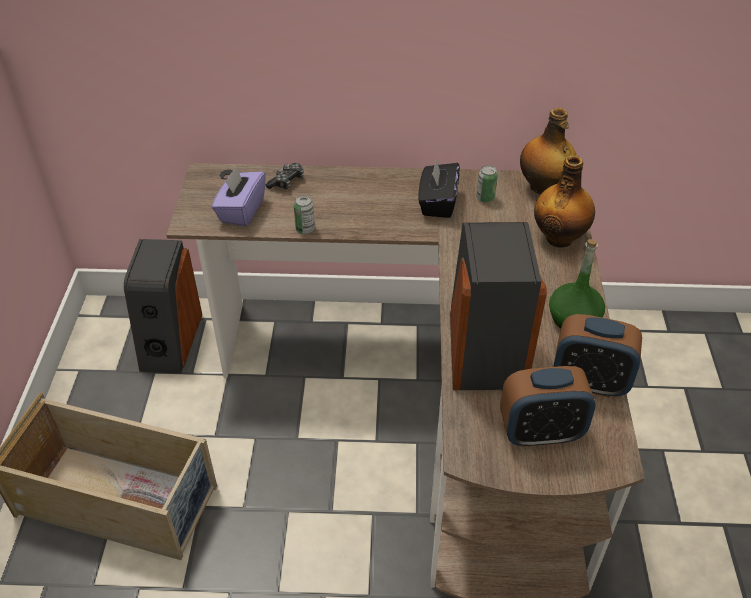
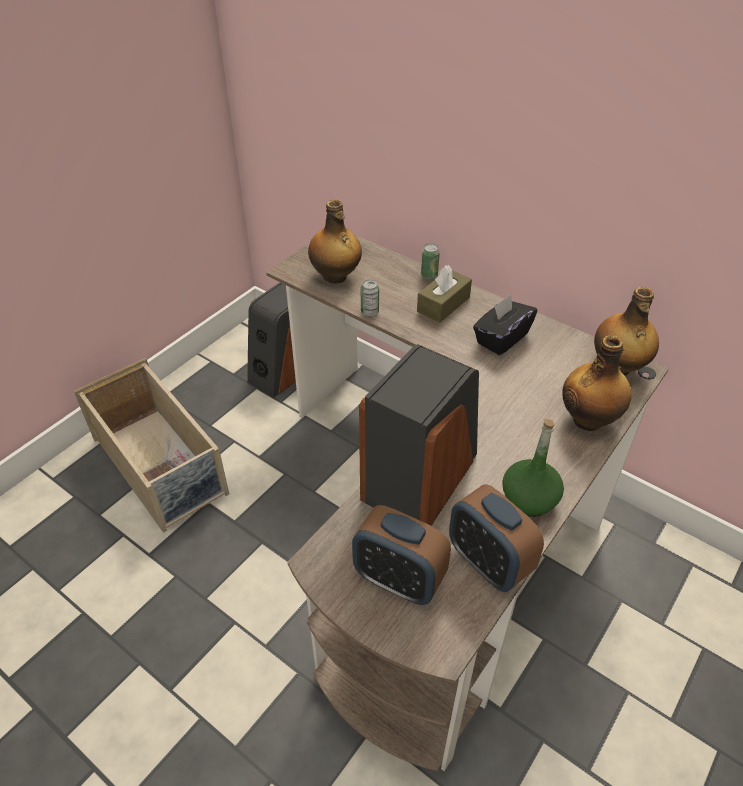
camera: 35 degrees right, 0 degrees up
purple tissue box [212,166,266,226] -> bottle [308,199,362,284]
game controller [266,163,304,189] -> none
can [476,165,498,203] -> can moved to [421,244,440,279]
none -> brown tissue box [417,265,472,323]

